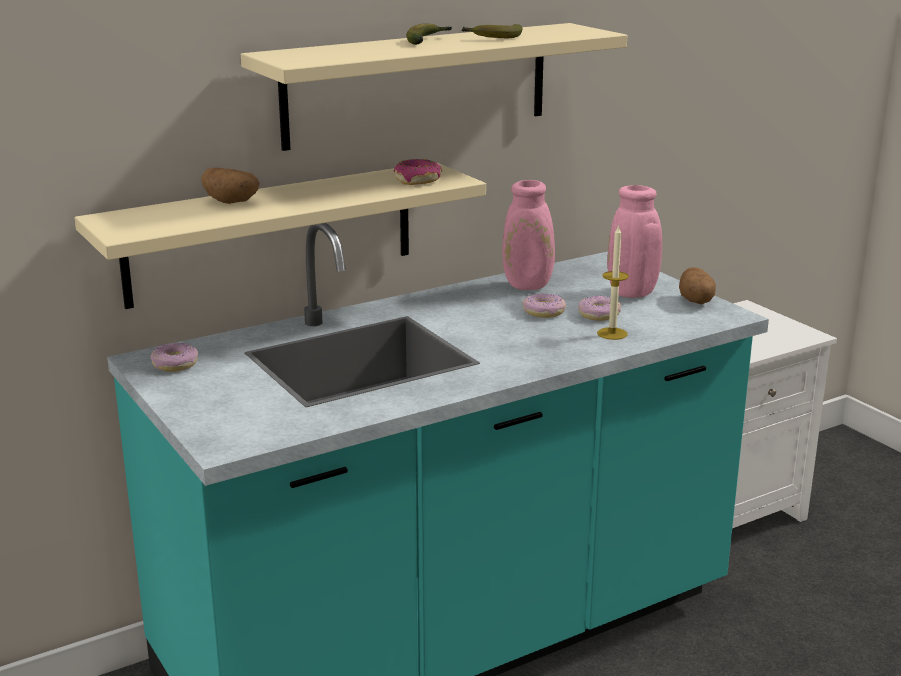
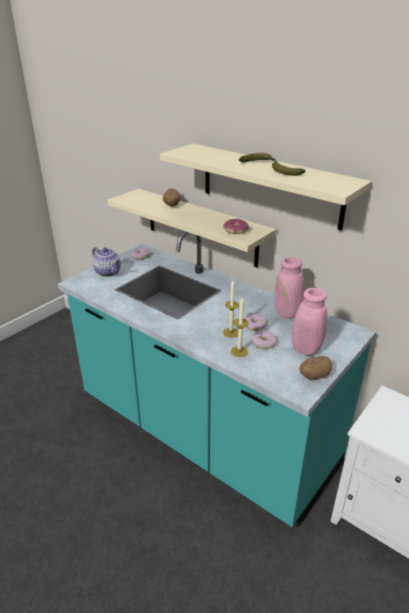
camera: 70 degrees right, 10 degrees up
none -> teapot [92,247,121,277]
none -> candle [223,281,239,338]

